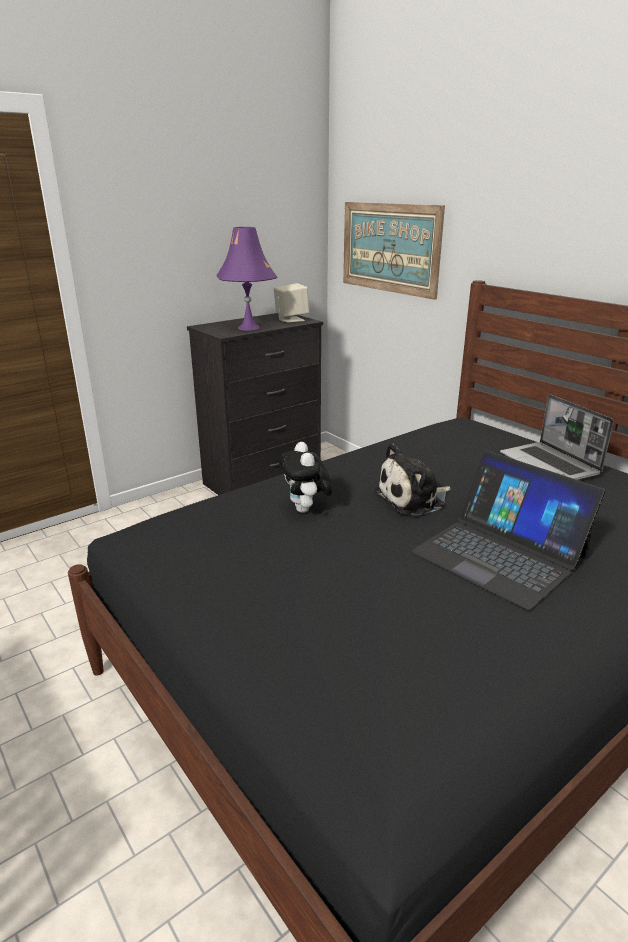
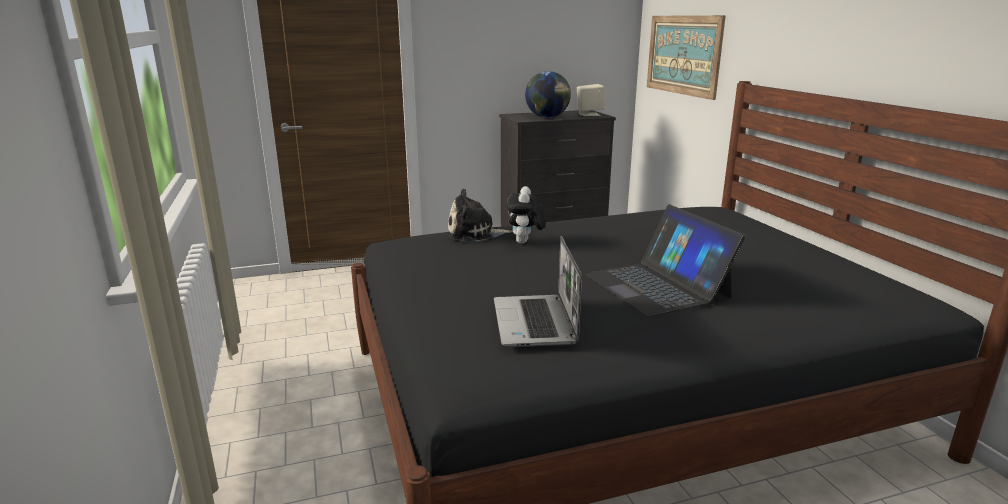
camera: 20 degrees right, 5 degrees down
purple table lamp [216,227,277,331] -> globe [525,71,571,118]
plush toy [374,444,451,516] -> plush toy moved to [448,189,512,241]
laptop [500,394,614,480] -> laptop moved to [494,236,582,347]

